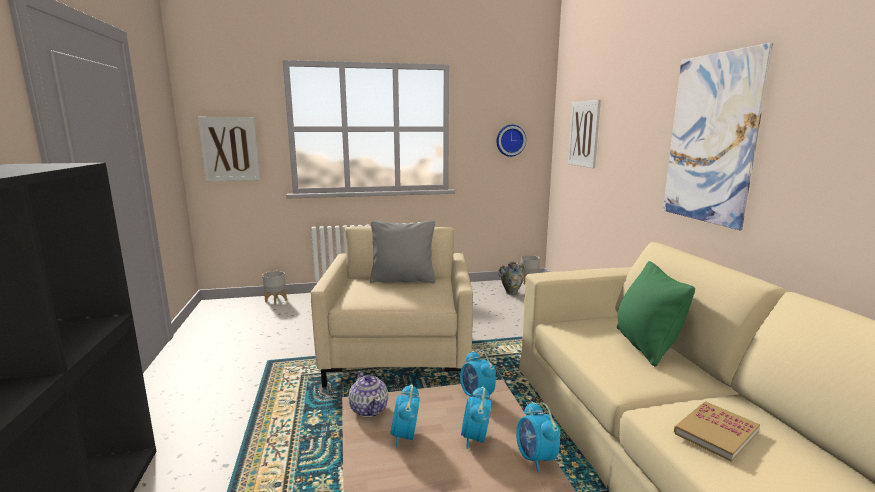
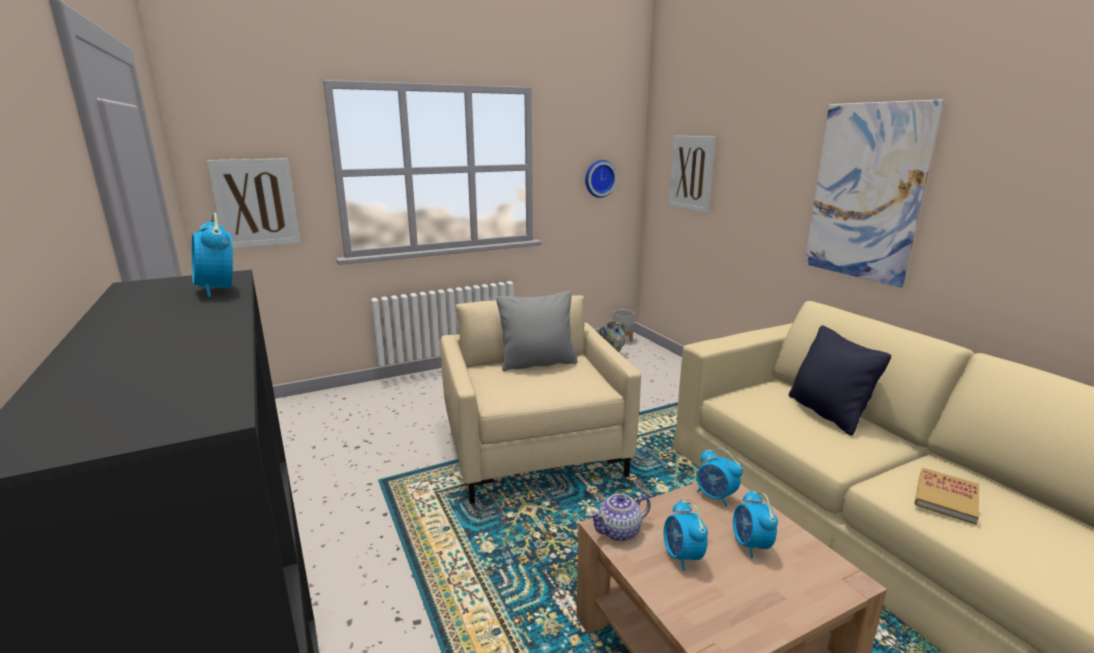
camera: 15 degrees left, 5 degrees up
grey planter [262,271,287,305] -> none
teapot [349,371,388,417] -> teapot turned 105 degrees clockwise [588,494,650,541]
alarm clock [516,401,561,472] -> alarm clock moved to [192,213,233,297]
green pillow [617,261,695,366] -> black pillow [789,325,891,435]

